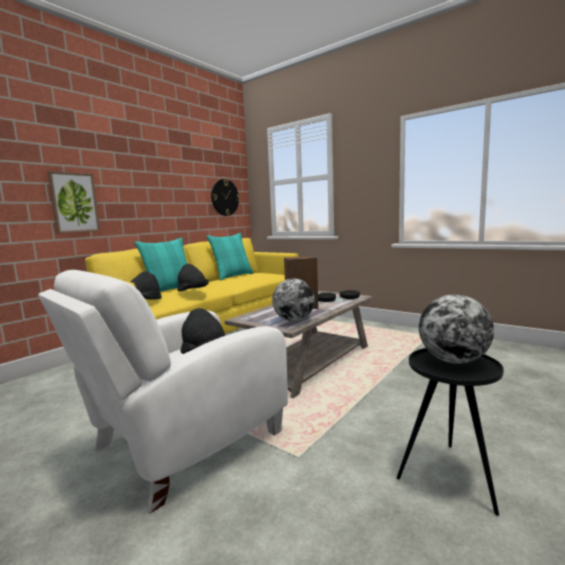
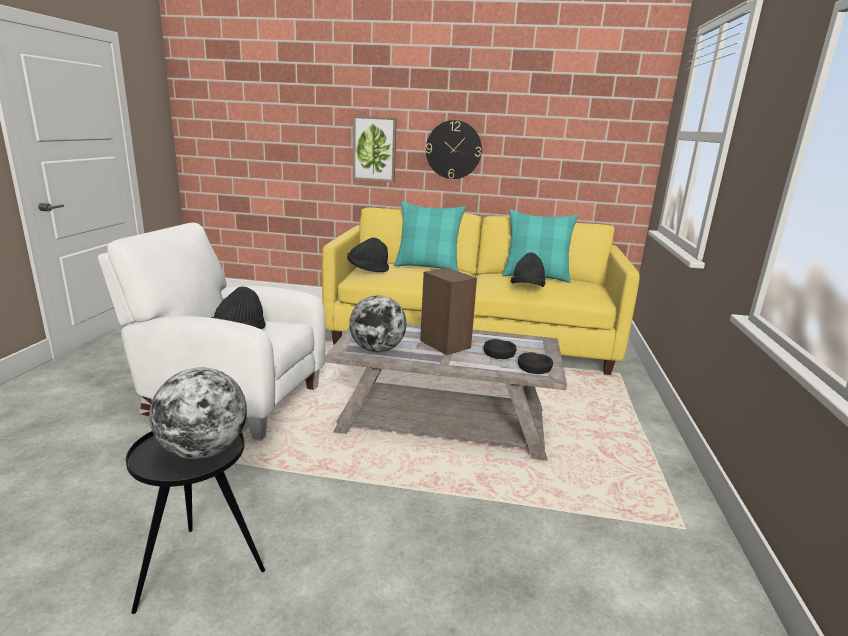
camera: 60 degrees right, 10 degrees up
black hat [177,264,209,291] -> black hat moved to [511,252,546,287]
wall clock [211,179,240,216] -> wall clock moved to [426,120,482,179]

